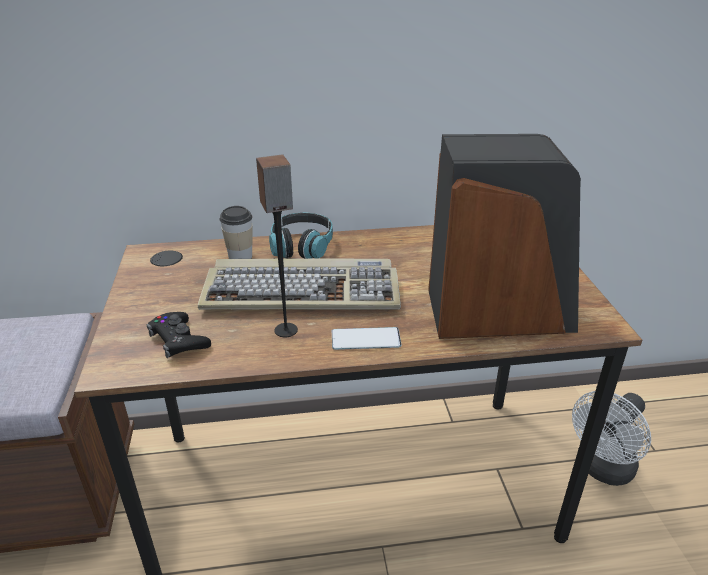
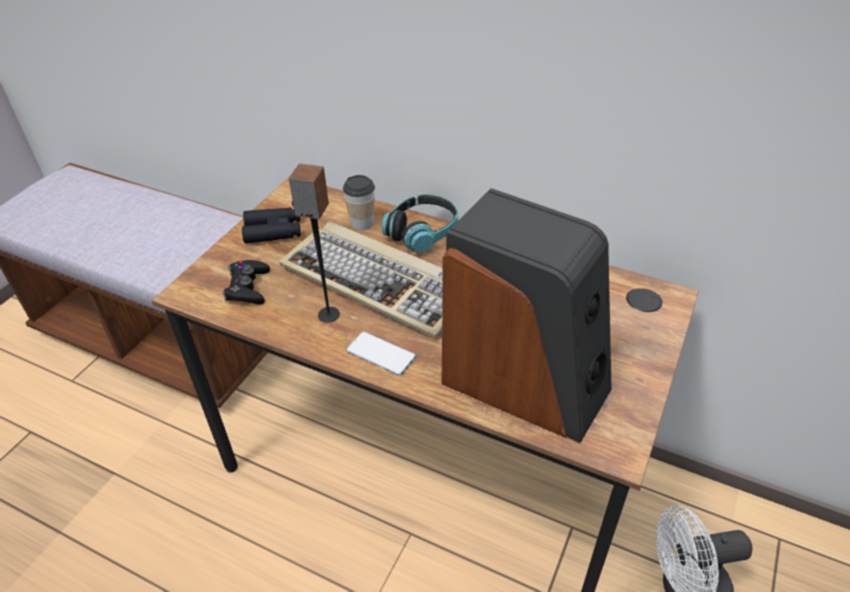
camera: 35 degrees right, 10 degrees up
none -> black binoculars [242,207,301,244]

